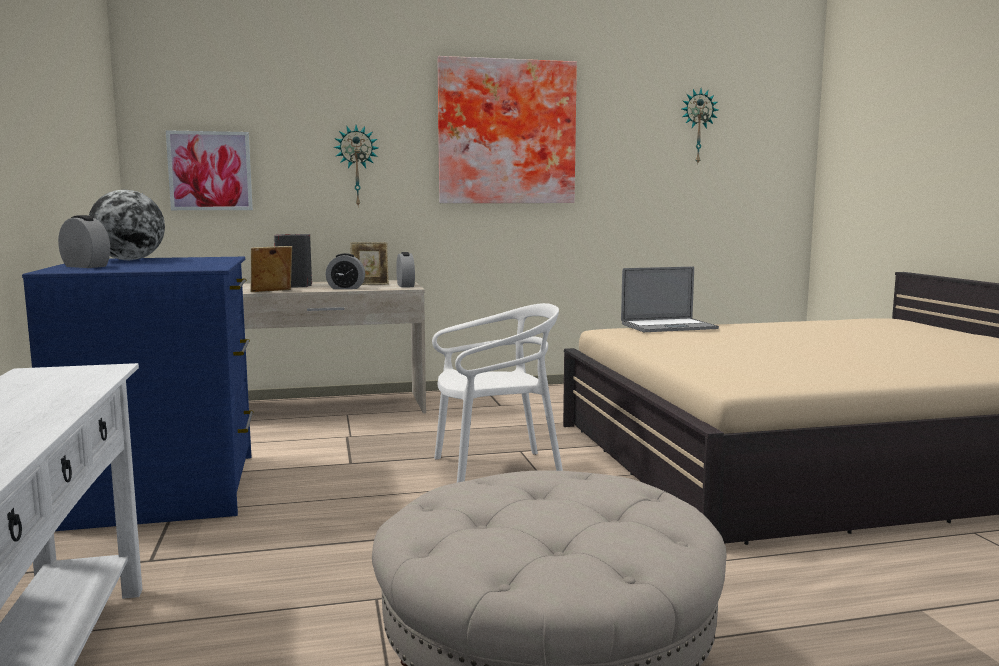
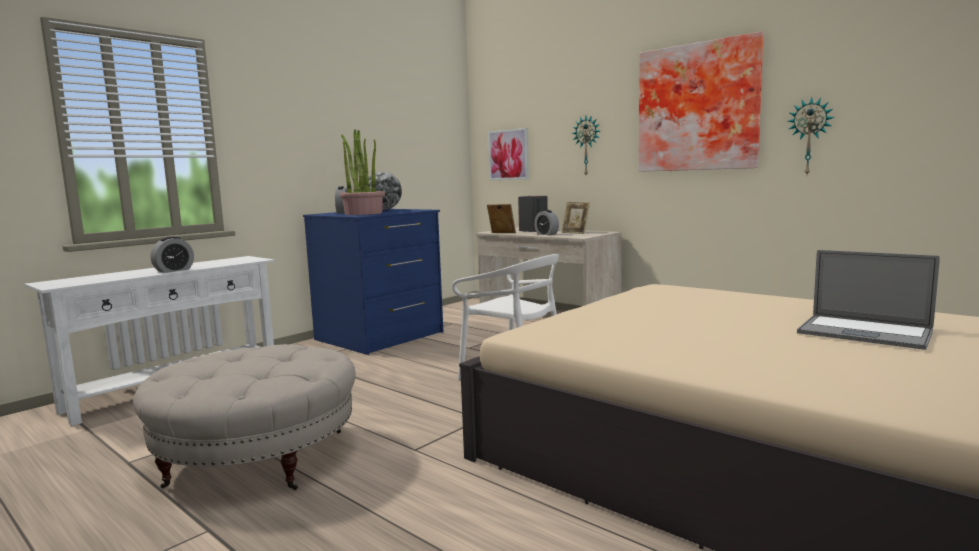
camera: 55 degrees right, 0 degrees up
alarm clock [396,252,415,287] -> alarm clock moved to [150,236,194,273]
laptop [621,267,719,332] -> laptop moved to [797,250,940,350]
wall clock [682,89,718,163] -> wall clock moved to [788,97,834,175]
none -> potted plant [340,129,385,215]

